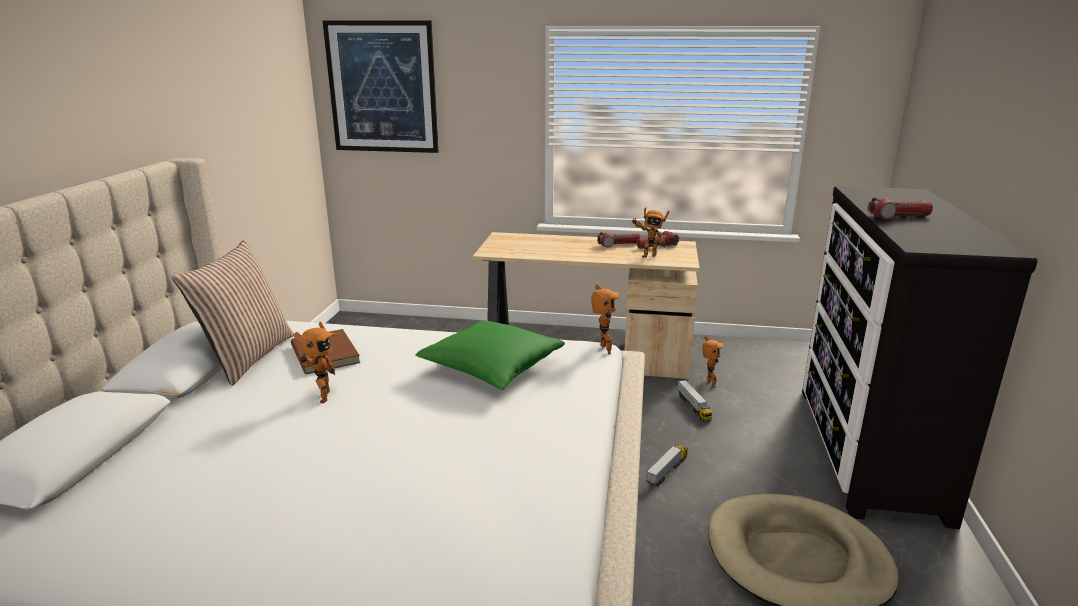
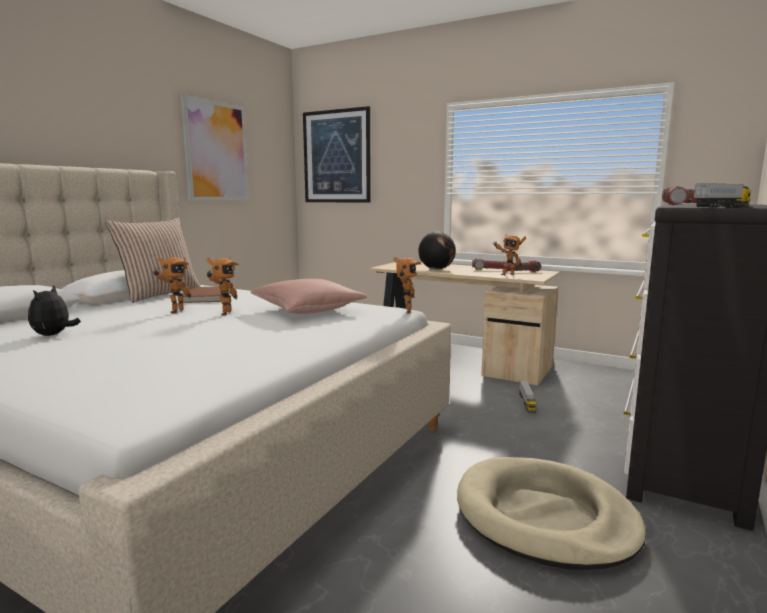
camera: 20 degrees right, 10 degrees down
green pillow [415,320,565,390] -> pink pillow [250,279,367,314]
toy truck [646,444,688,487] -> toy truck moved to [693,183,751,207]
toy robot [702,336,724,388] -> toy robot moved to [206,258,239,316]
none -> plush toy [28,286,81,336]
none -> picture [181,94,249,201]
none -> globe [418,232,456,270]

